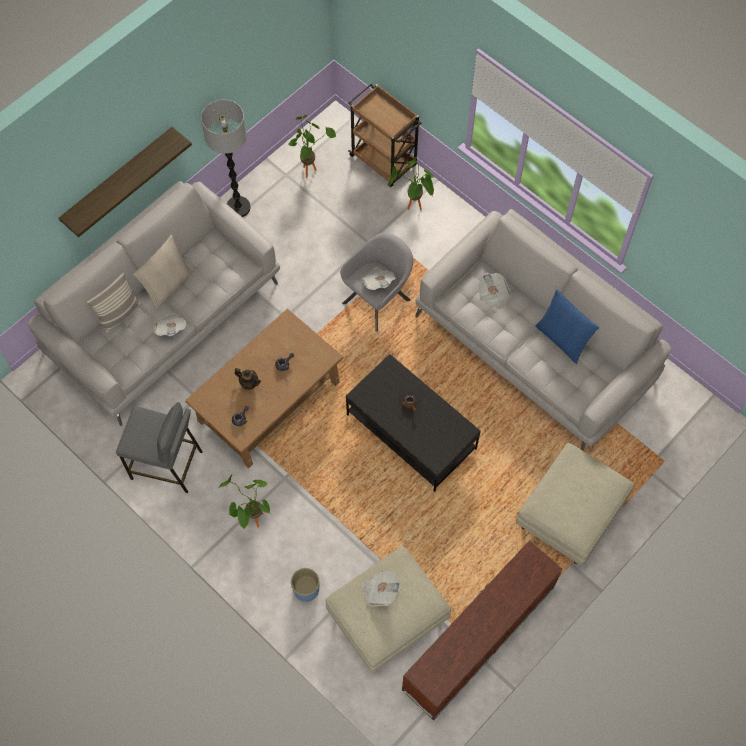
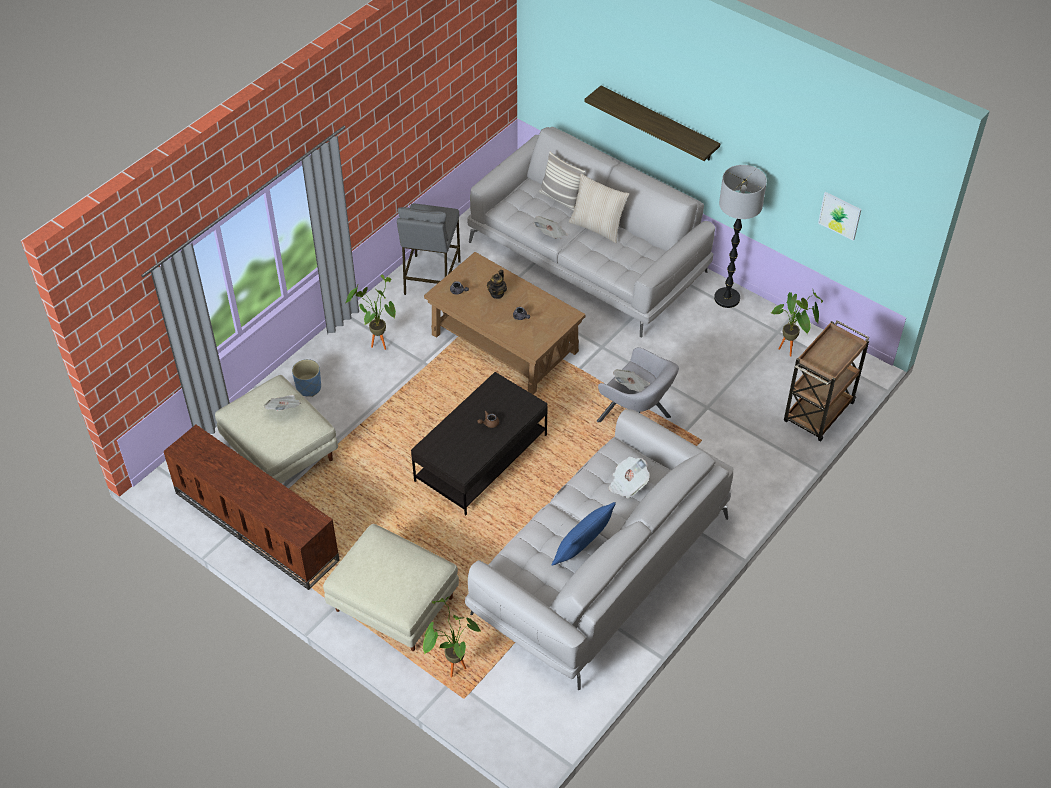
camera: 85 degrees right, 15 degrees down
potted plant [388,156,434,210] -> potted plant moved to [423,596,482,677]
none -> picture [818,192,862,241]

